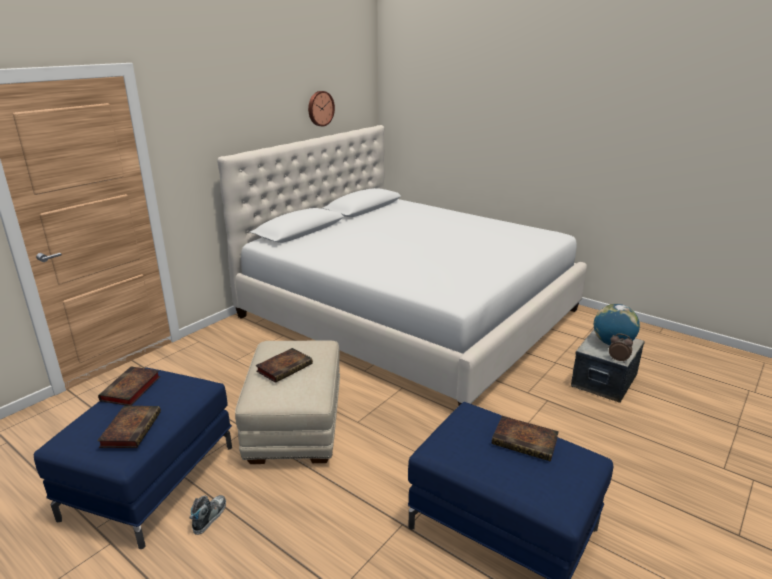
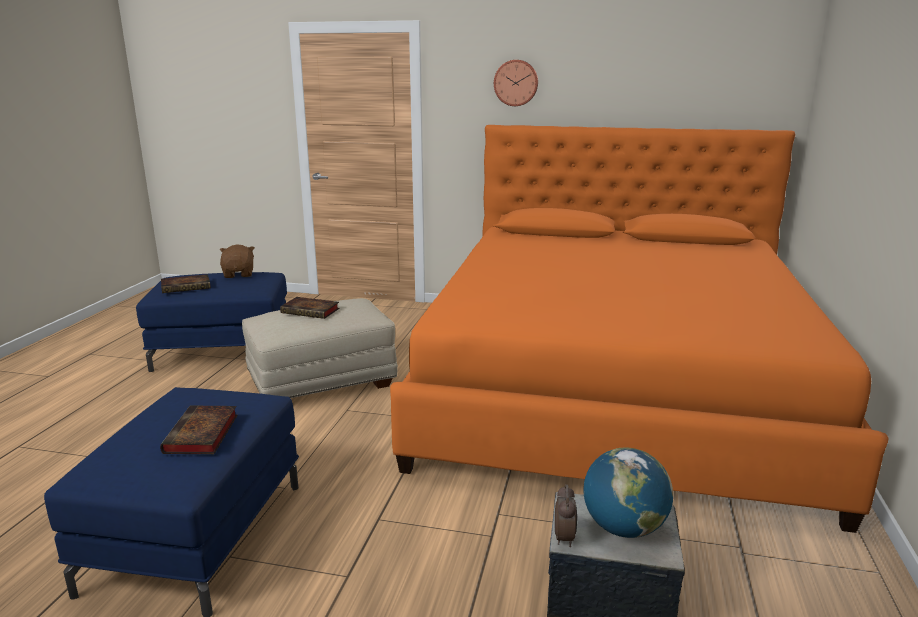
camera: 65 degrees right, 5 degrees down
book [98,366,161,406] -> brown plush toy [220,244,255,278]
shoe [190,495,226,535] -> none
white bed [217,125,587,406] -> orange bed [390,125,889,533]
wall clock [308,91,335,126] -> wall clock moved to [494,60,538,106]

